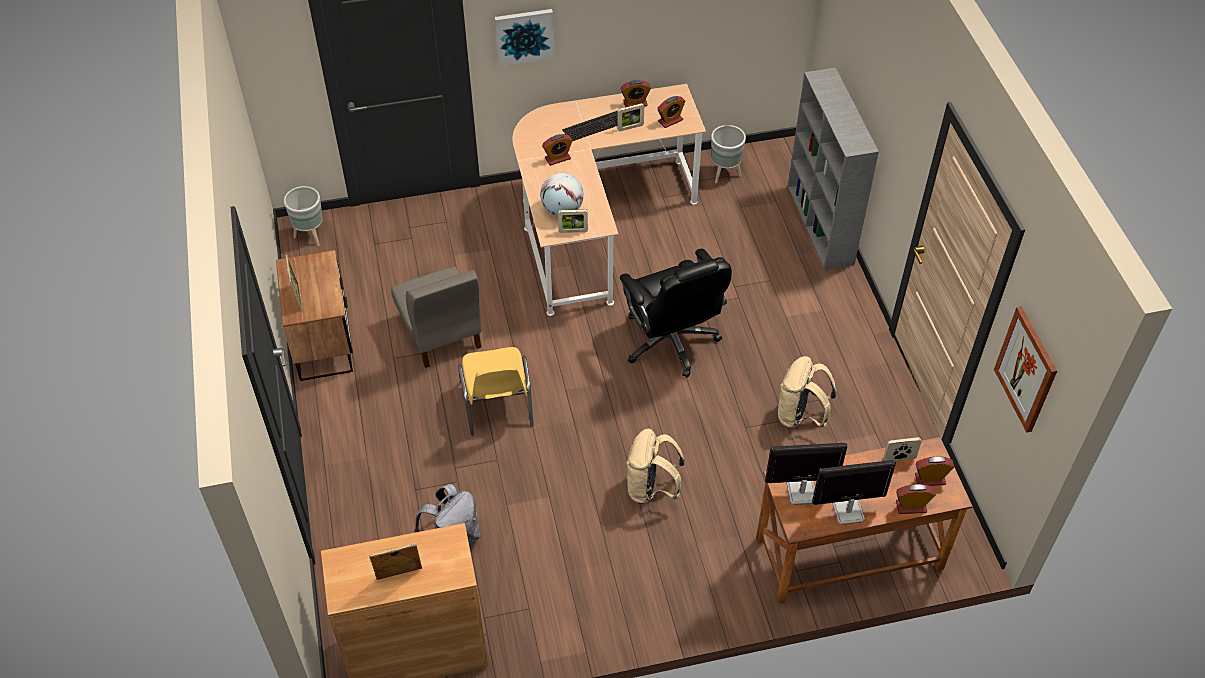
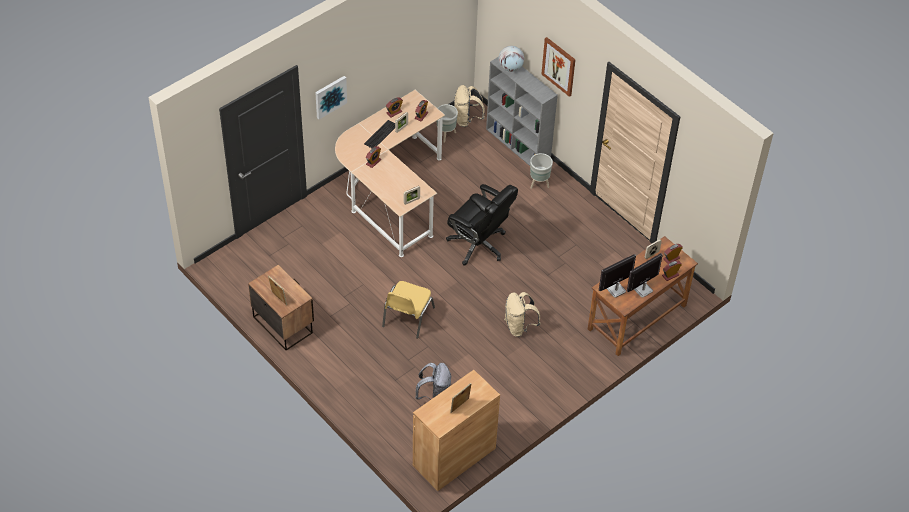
camera: 30 degrees left, 0 degrees up
grey planter [284,186,323,246] -> grey planter moved to [530,153,553,189]
grey chair [391,267,482,368] -> none
yellow chair [458,347,534,436] -> yellow chair turned 60 degrees clockwise [382,281,435,338]
globe [540,173,584,216] -> globe moved to [499,46,524,72]
beige backpack [778,356,837,429] -> beige backpack moved to [454,85,485,127]
picture [994,306,1057,433] -> picture moved to [541,37,576,97]

